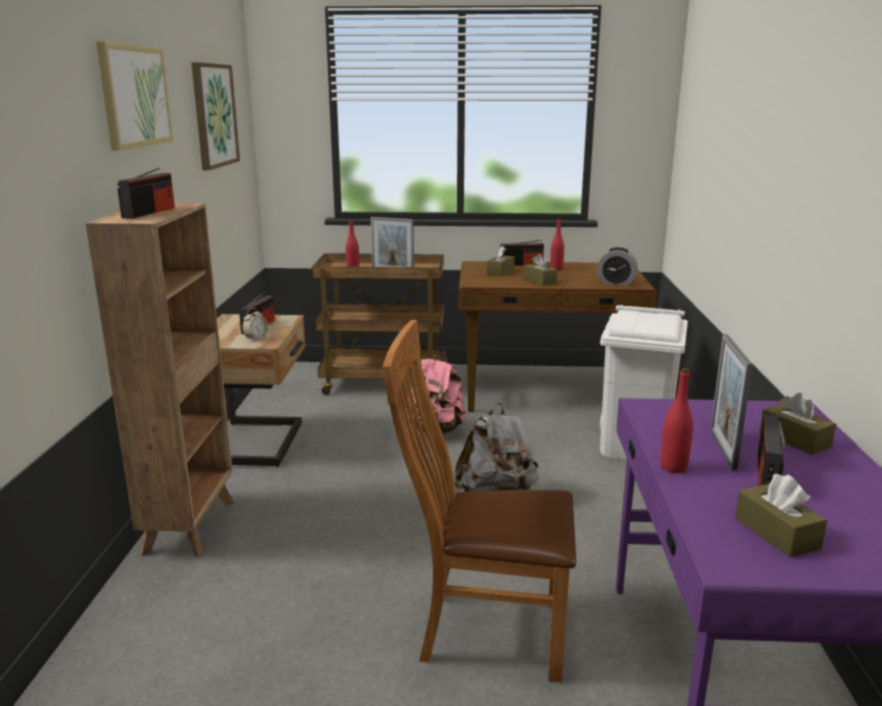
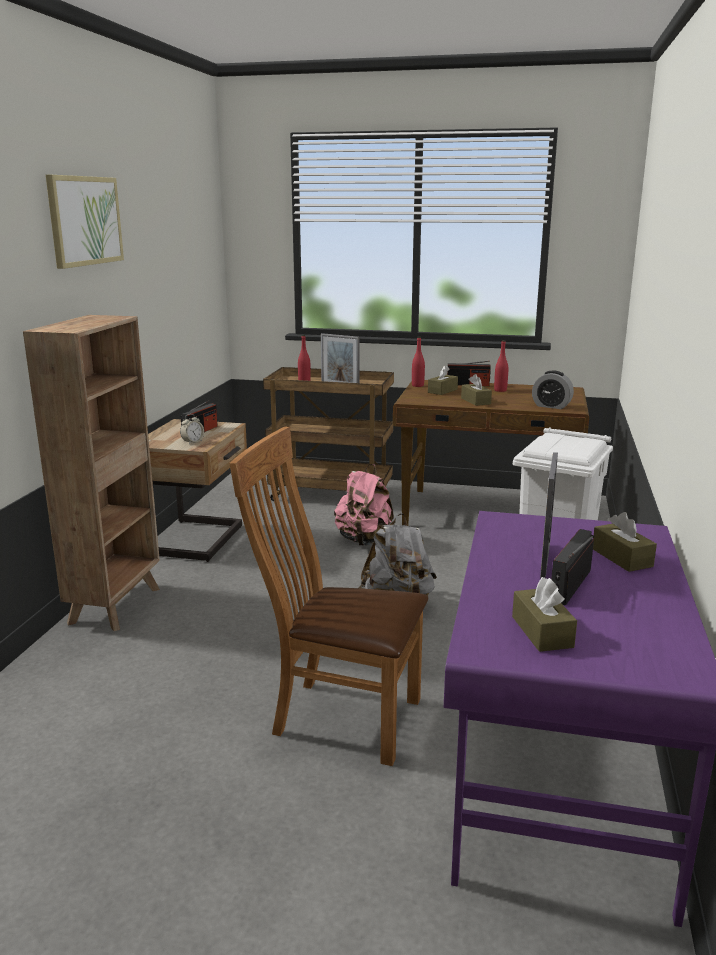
camera: 10 degrees right, 0 degrees up
radio [117,168,175,219] -> none
picture [191,62,240,170] -> none
red bottle [660,368,693,473] -> red bottle moved to [412,337,425,387]

